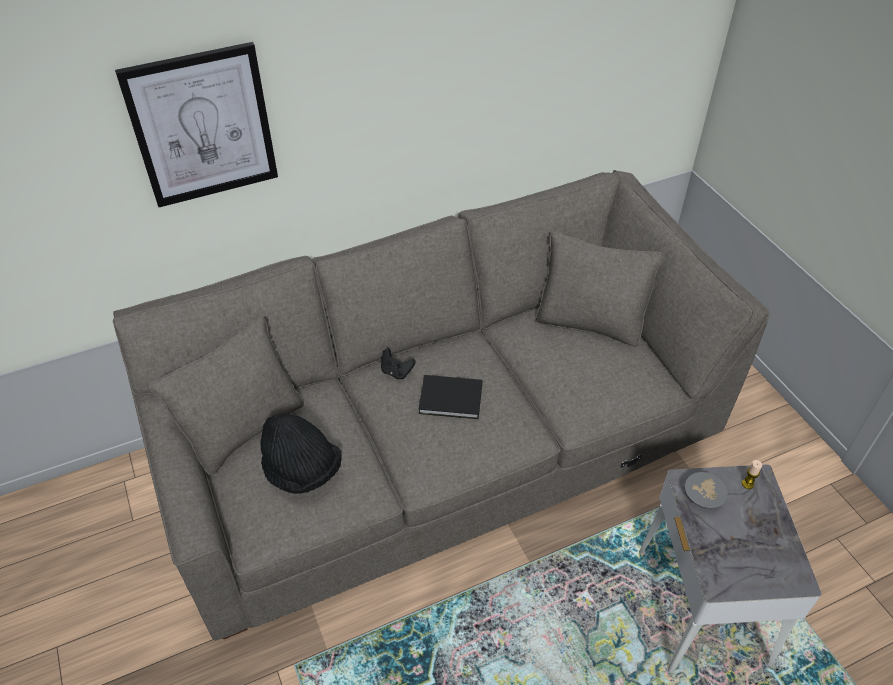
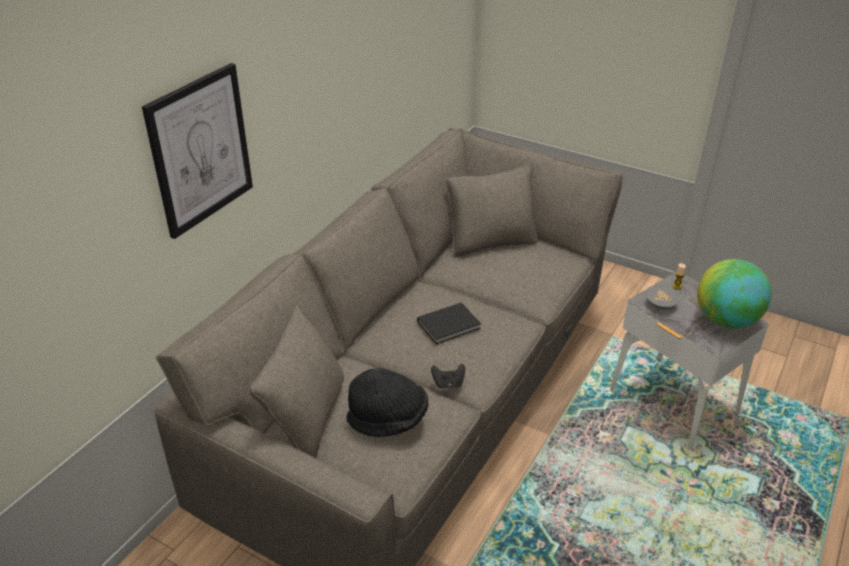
camera: 35 degrees left, 10 degrees down
black game controller [381,348,415,379] -> black game controller moved to [431,364,465,388]
none -> globe [697,259,771,328]

